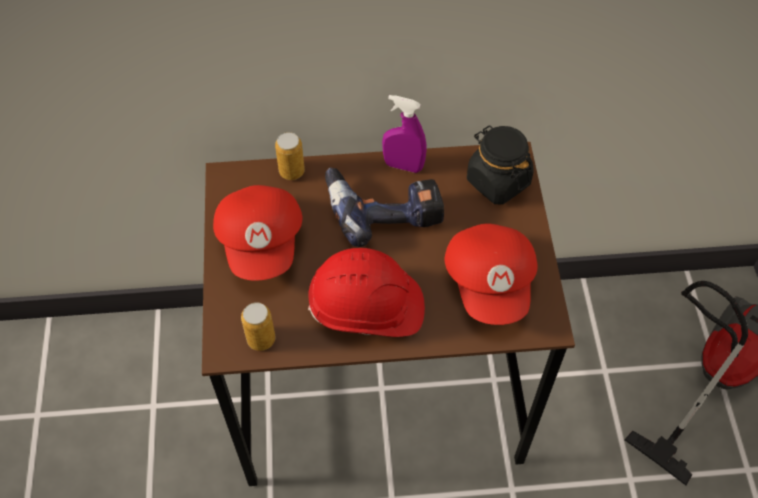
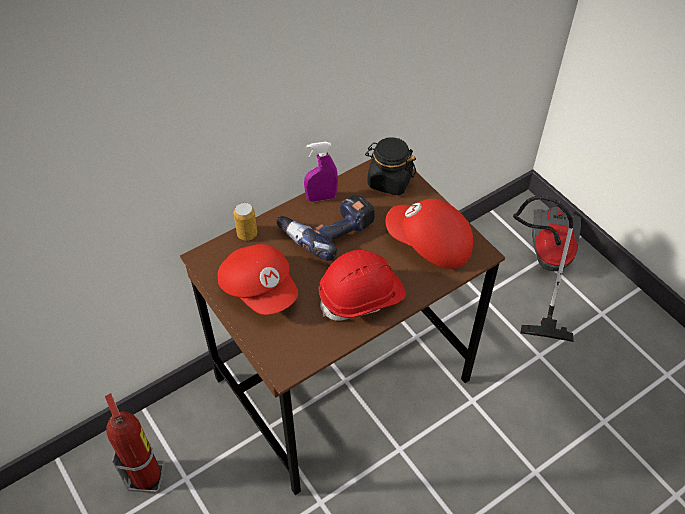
camera: 30 degrees left, 5 degrees down
can [241,302,275,351] -> none
red cap [445,224,537,325] -> red cap turned 150 degrees clockwise [385,199,473,269]
none -> fire extinguisher [105,393,165,493]

